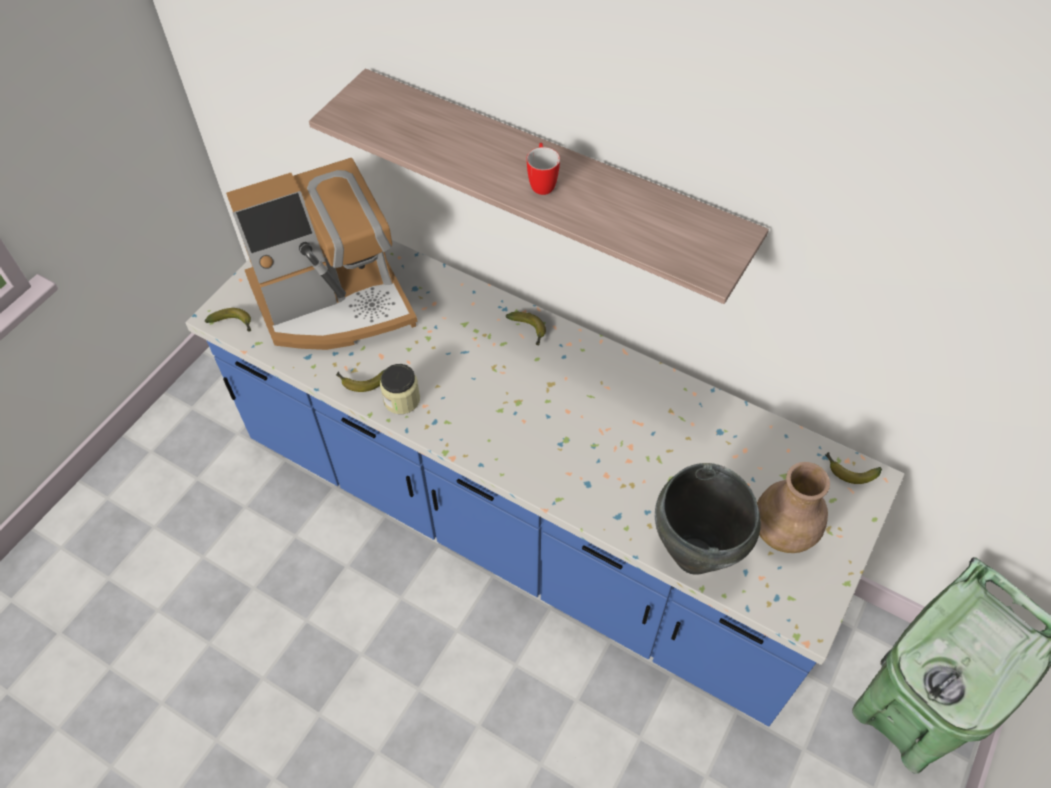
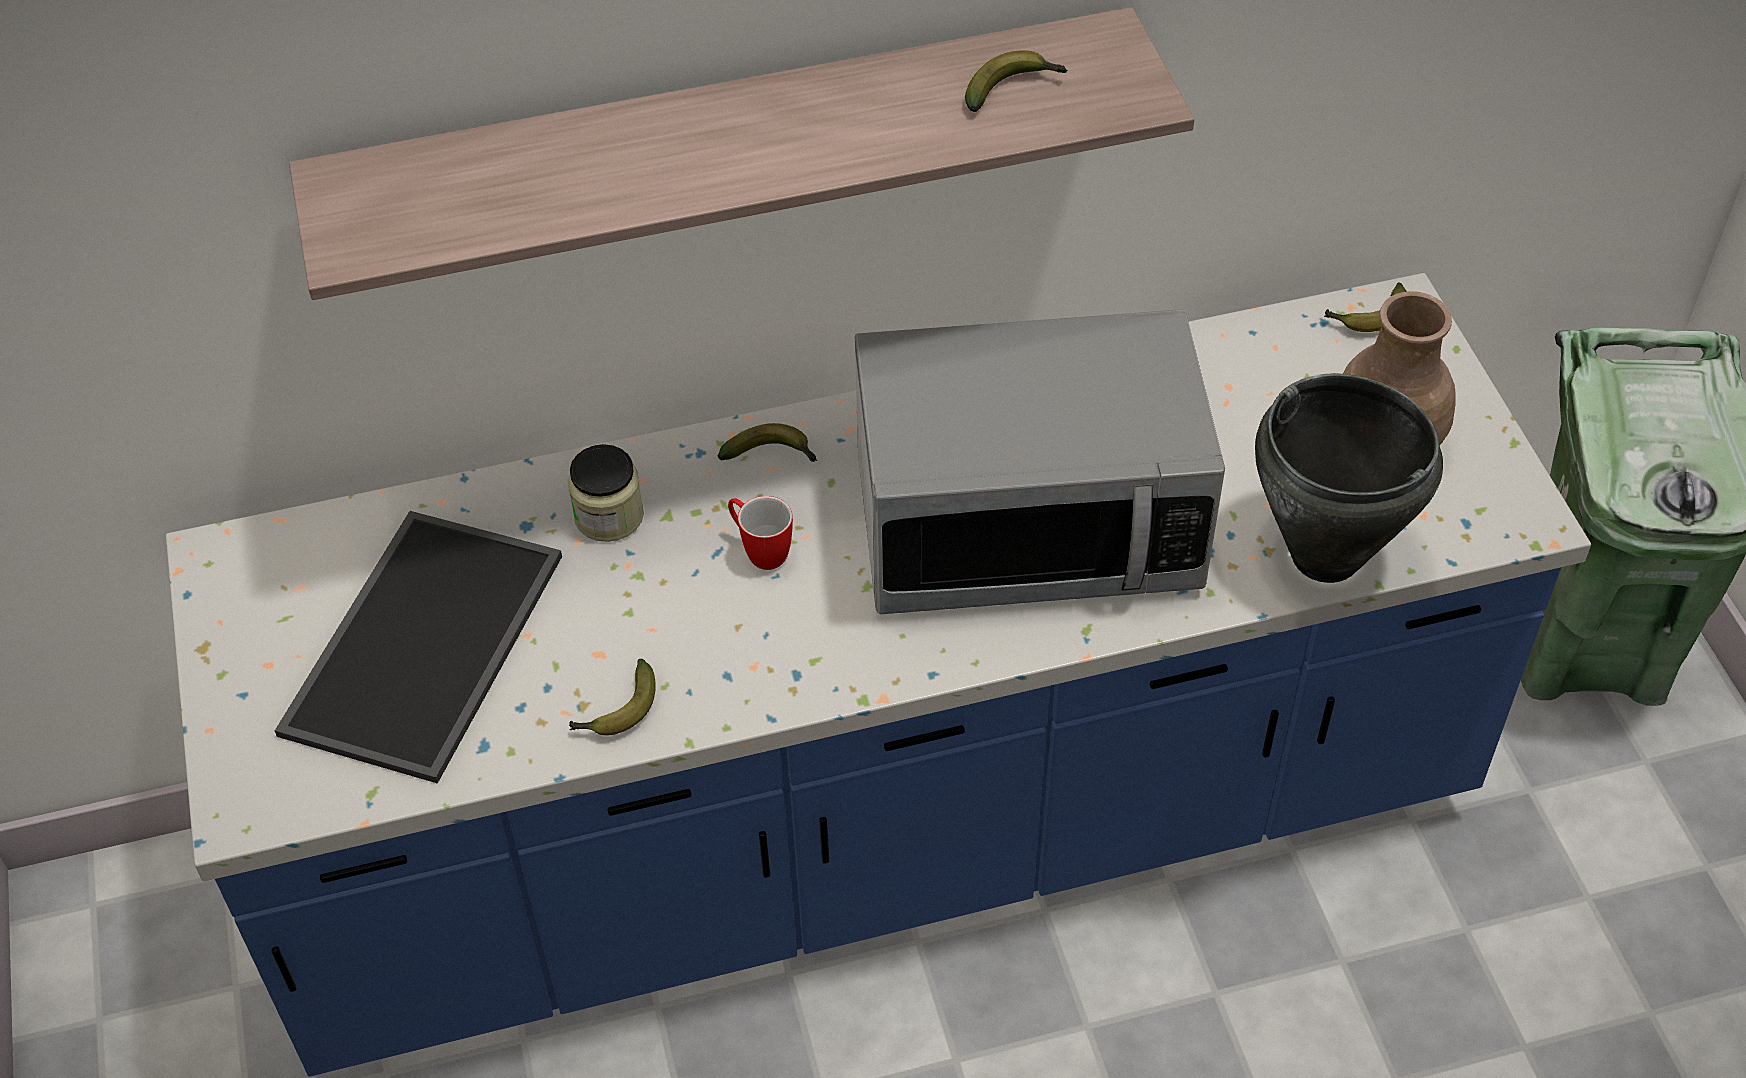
camera: 45 degrees left, 5 degrees down
banana [205,308,251,332] -> banana moved to [965,50,1068,112]
coffee machine [226,158,417,350] -> tray [275,511,562,784]
jar [380,364,420,414] -> jar moved to [568,444,644,542]
mug [527,143,560,195] -> mug moved to [728,496,793,570]
none -> microwave [855,309,1225,614]

